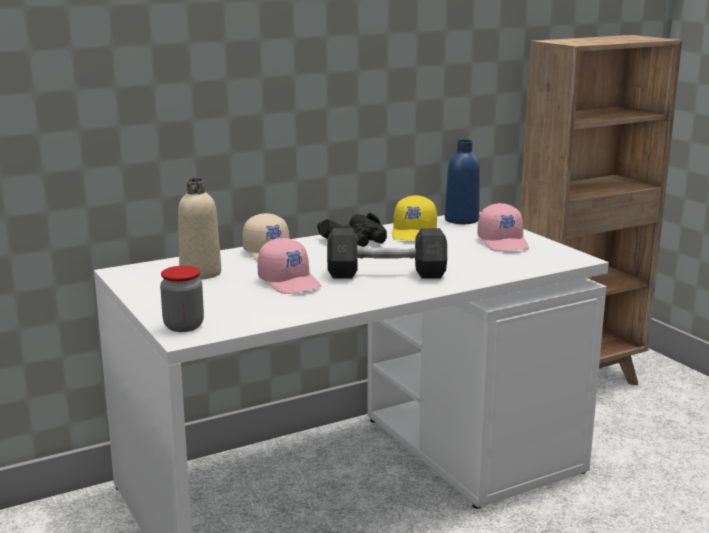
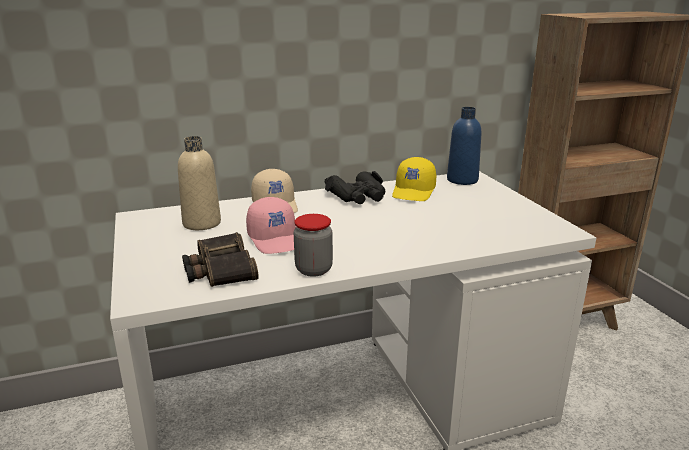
camera: 10 degrees right, 5 degrees up
jar [160,266,204,332] -> jar moved to [294,214,333,277]
grey dumbbell [327,228,447,278] -> none
pink cap [477,203,529,251] -> none
none -> binoculars [182,232,259,287]

